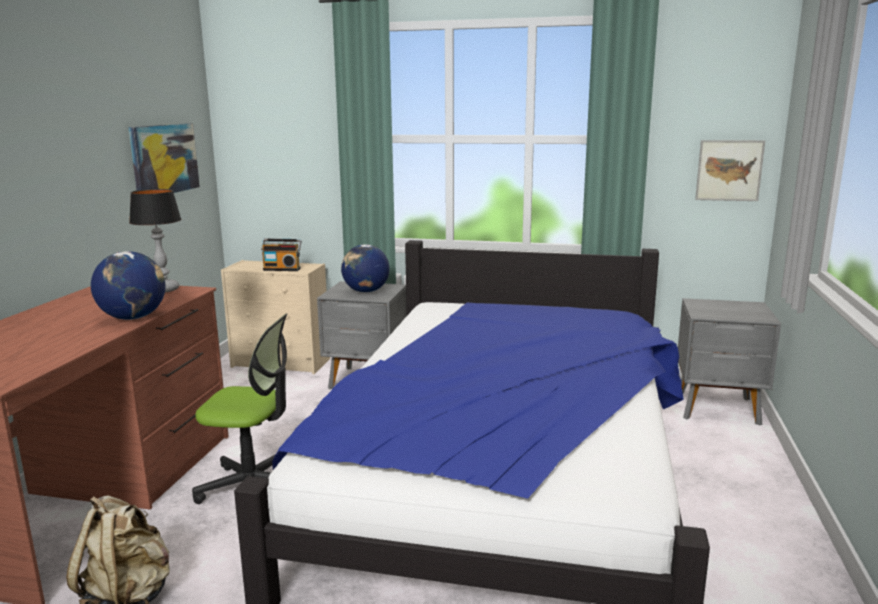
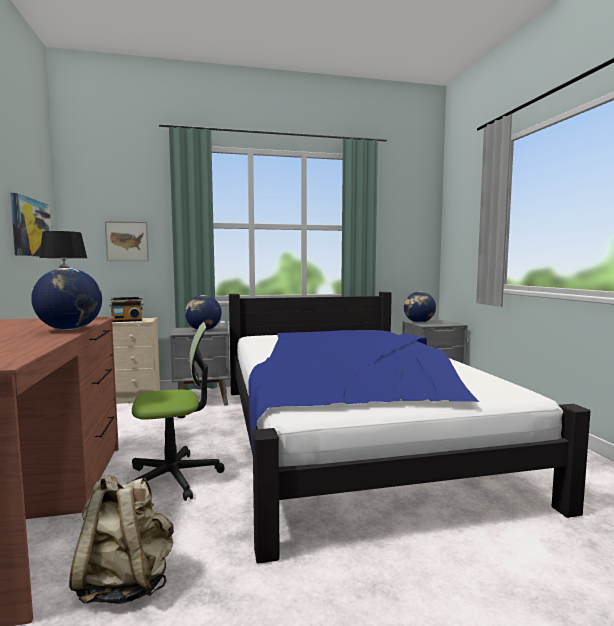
camera: 25 degrees left, 10 degrees down
picture [695,140,765,201] -> picture moved to [105,221,149,261]
none -> globe [404,291,436,323]

